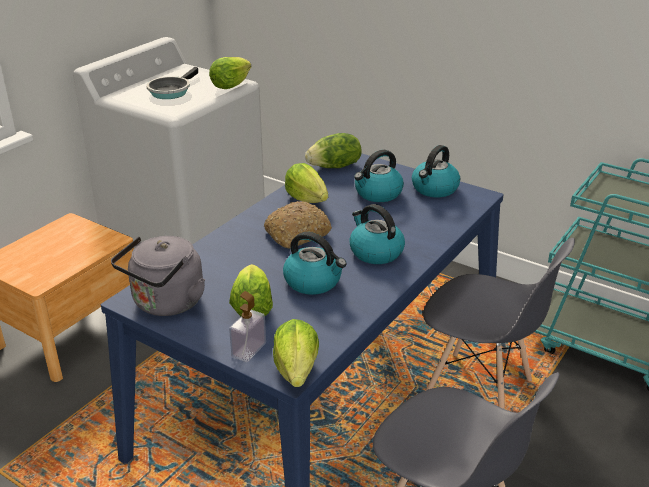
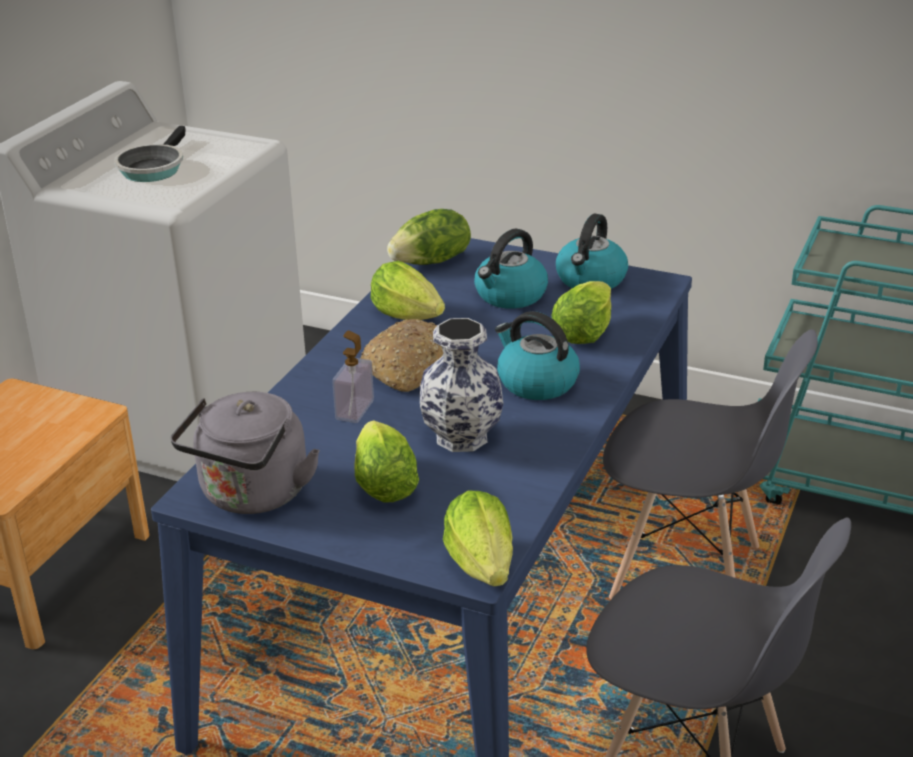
camera: 10 degrees left, 0 degrees up
lettuce [209,57,251,89] -> lettuce moved to [551,281,611,344]
soap dispenser [229,291,266,362] -> soap dispenser moved to [332,331,374,423]
kettle [283,232,347,295] -> vase [419,318,503,452]

